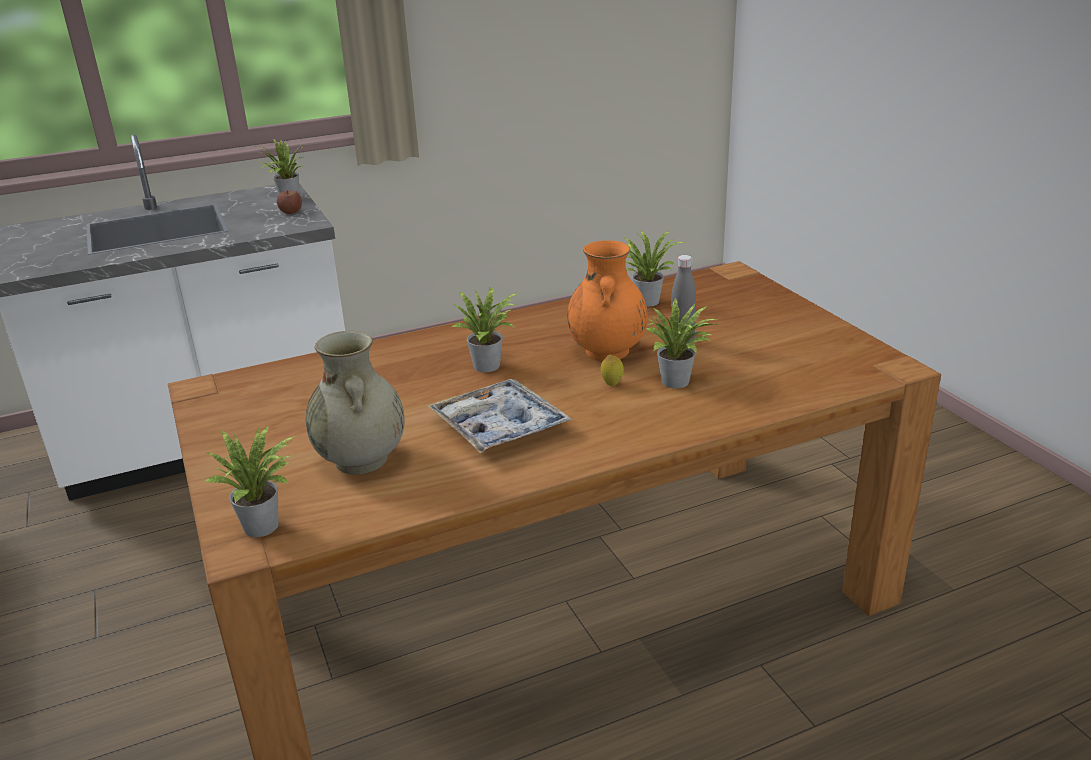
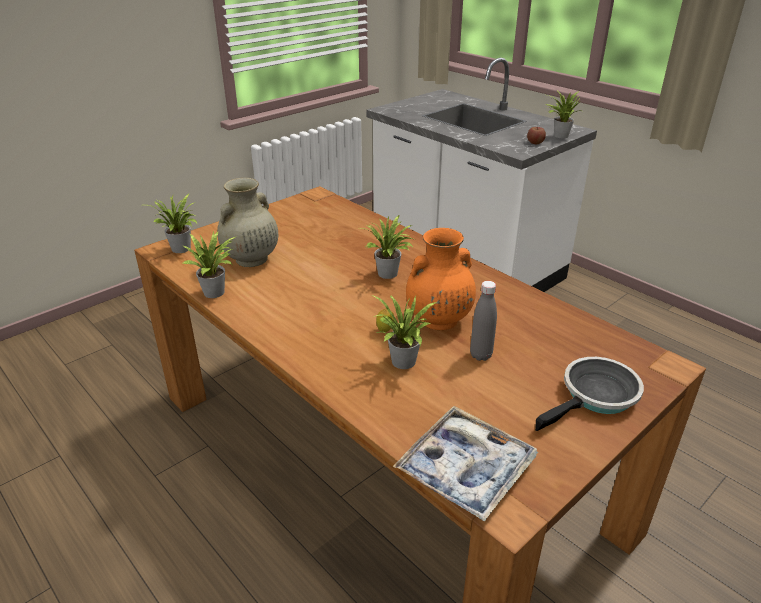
camera: 70 degrees right, 5 degrees up
tray [427,379,572,453] -> tray moved to [393,406,538,522]
potted plant [624,231,685,307] -> potted plant moved to [183,232,237,298]
none -> frying pan [535,357,644,431]

